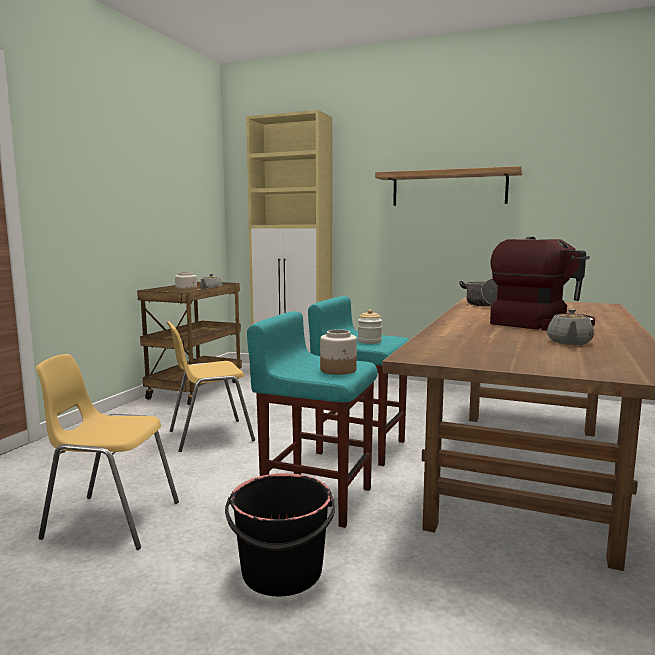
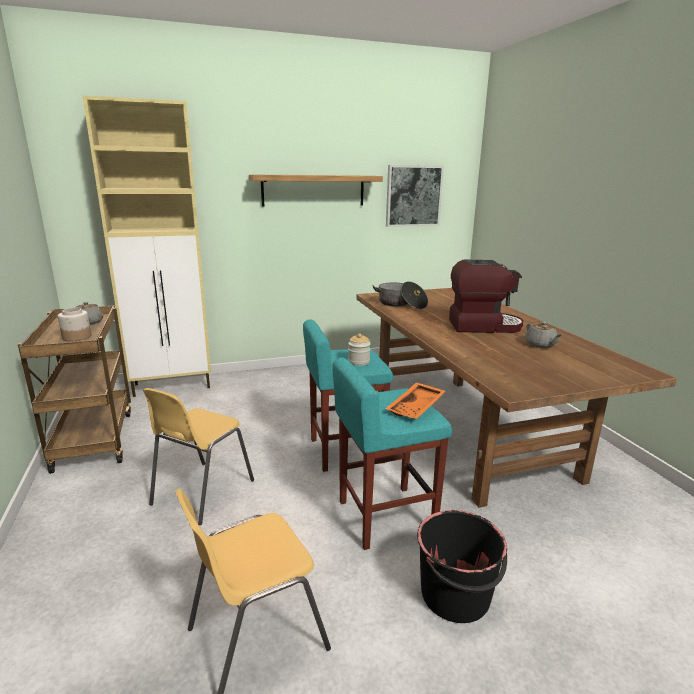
camera: 40 degrees left, 10 degrees up
jar [320,329,357,375] -> orange tray [386,382,446,419]
none -> picture [386,165,444,227]

